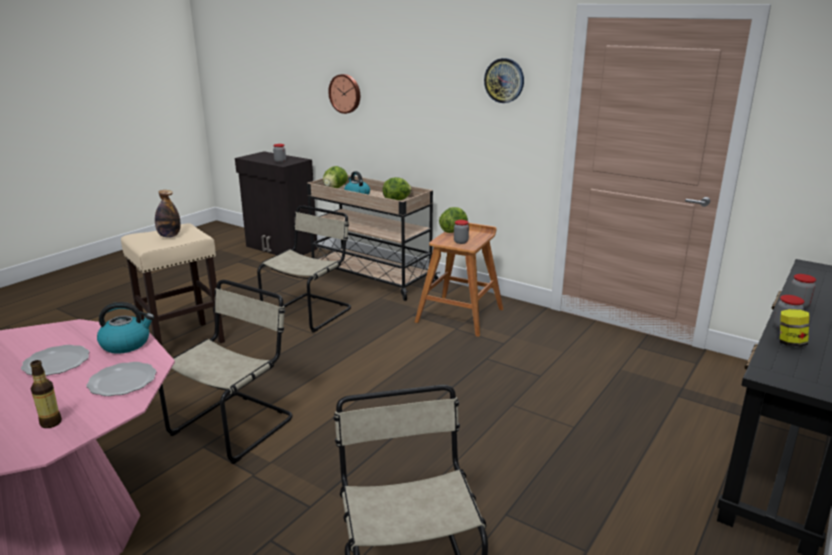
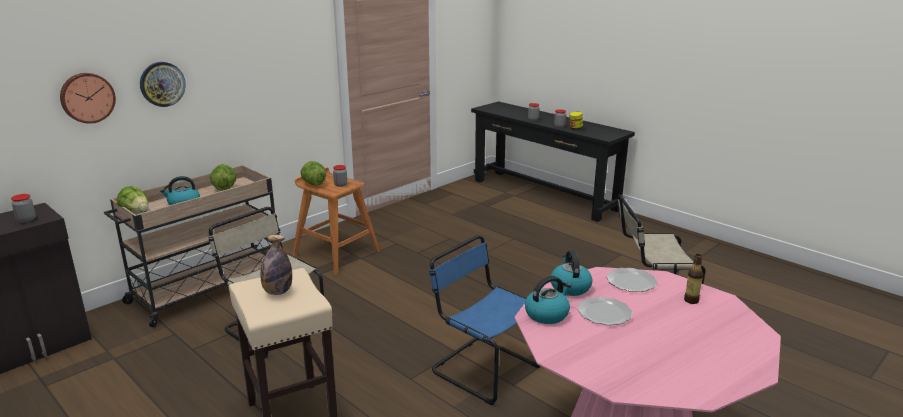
camera: 80 degrees left, 0 degrees up
beige chair [159,280,293,464] -> blue chair [429,235,540,405]
wall clock [484,58,524,103] -> wall clock moved to [140,62,186,107]
none -> kettle [525,276,571,324]

